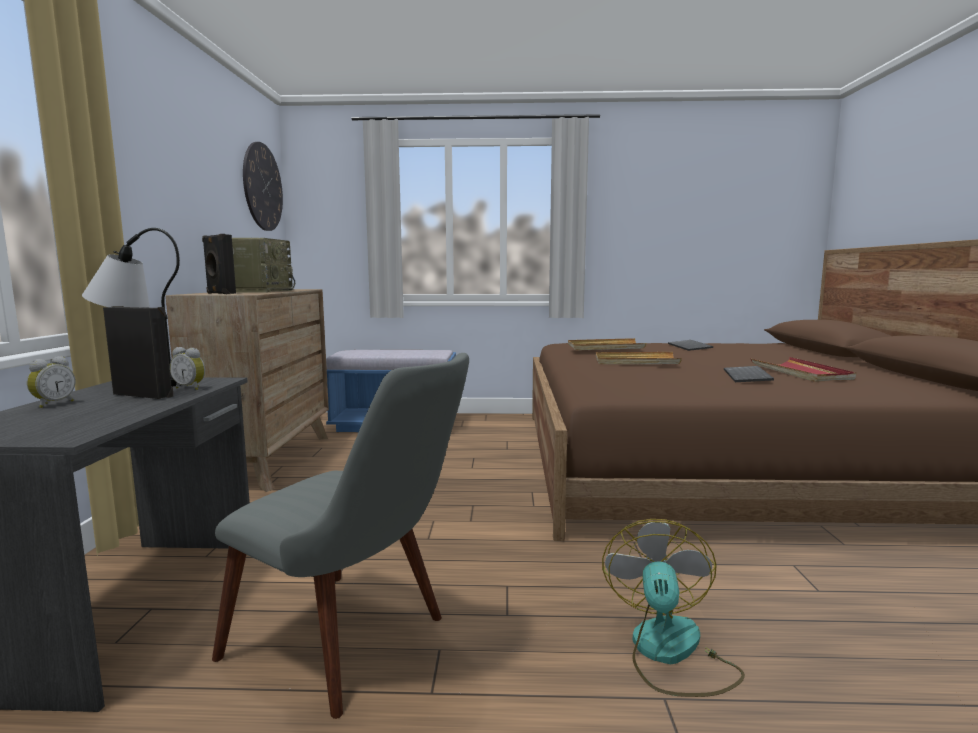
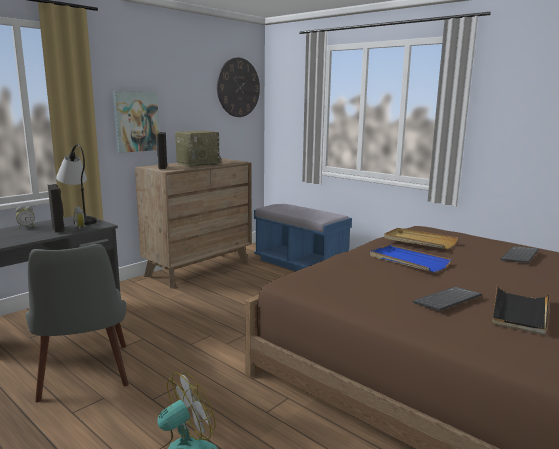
camera: 40 degrees right, 5 degrees up
beige tray [596,352,682,364] -> blue tray [370,245,451,272]
red tray [751,357,856,382] -> black tray [492,285,550,335]
none -> picture [113,91,159,153]

